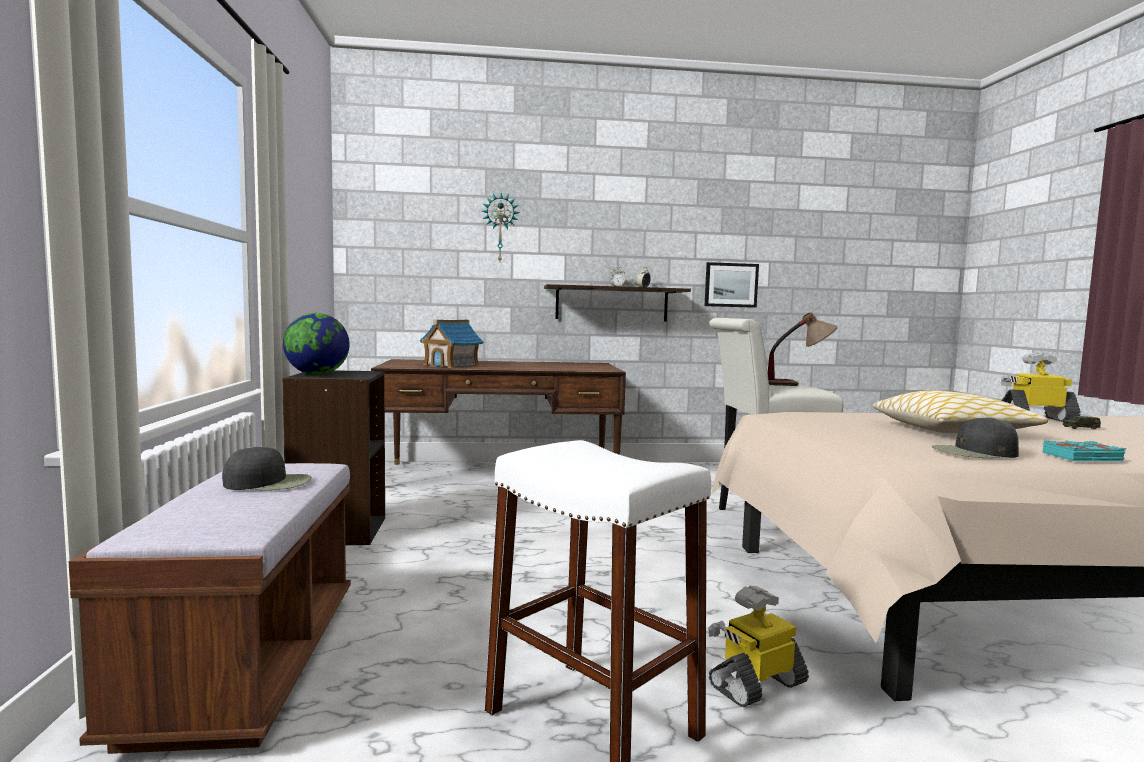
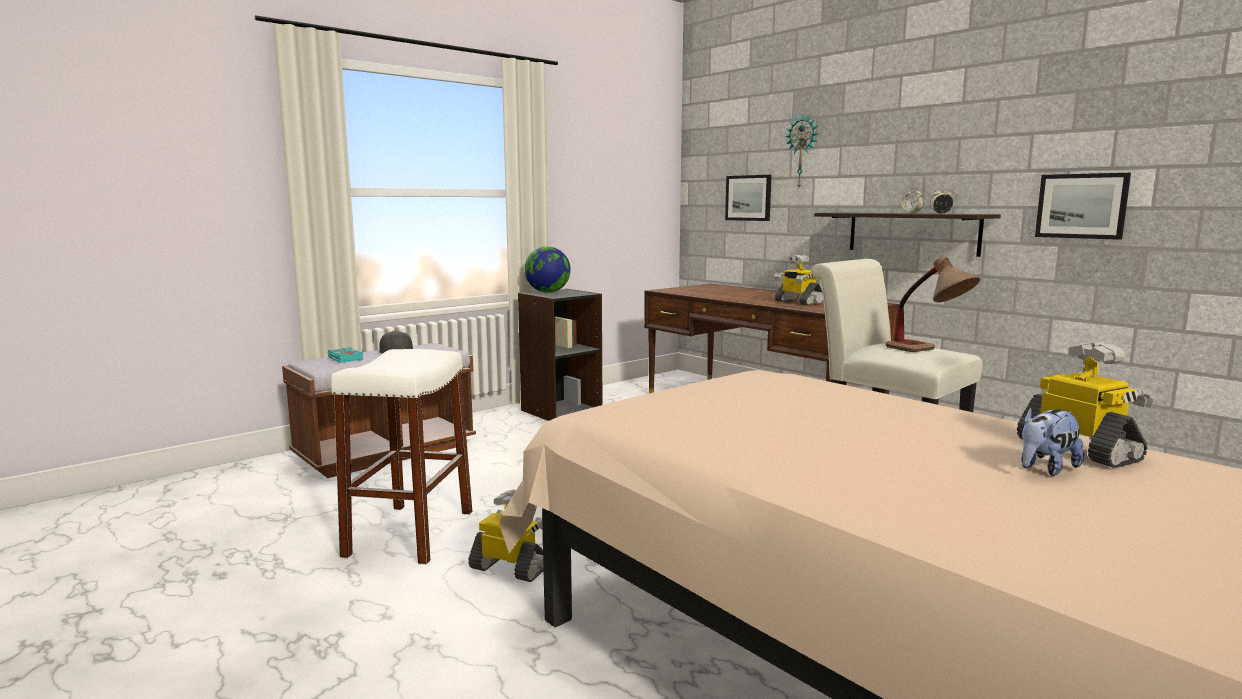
camera: 55 degrees right, 5 degrees up
toy house [420,319,484,368] -> none
pillow [873,390,1048,433] -> none
black cap [932,417,1019,458] -> none
turquoise book [1042,440,1126,461] -> turquoise book moved to [328,347,363,363]
toy car [1063,416,1101,430] -> plush toy [1021,407,1084,476]
none -> picture [725,175,772,221]
none -> toy robot [774,255,823,306]

